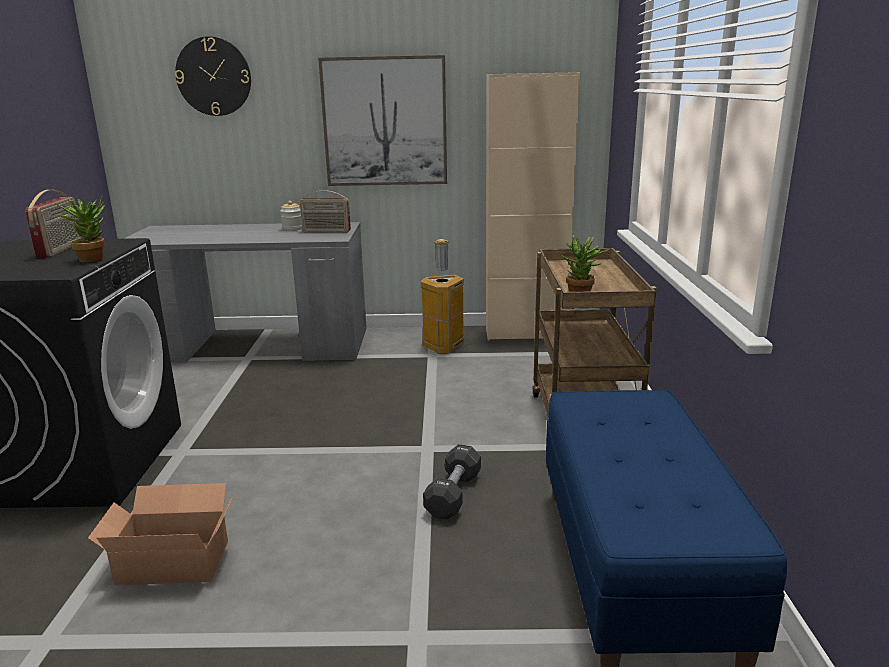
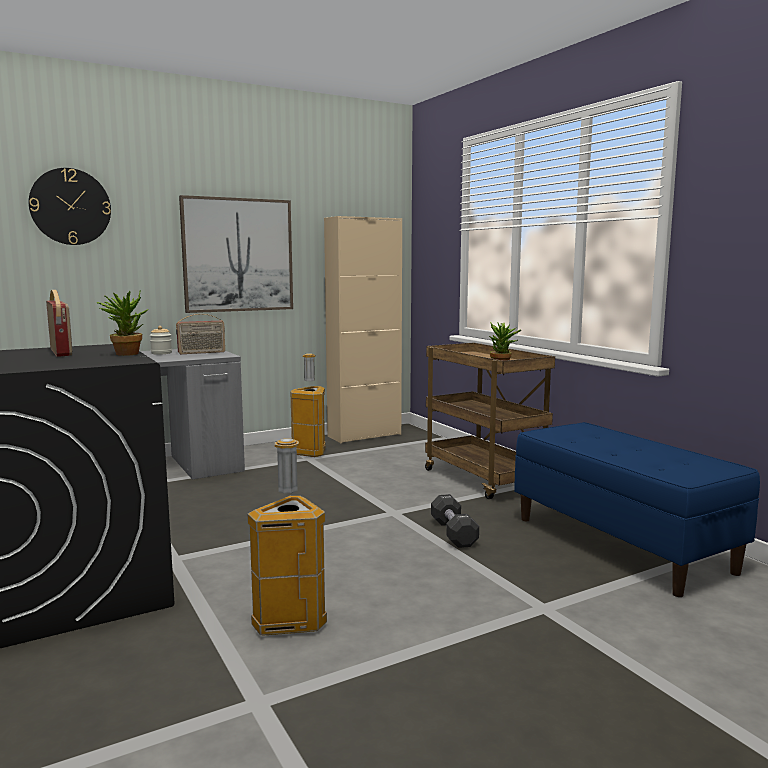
camera: 30 degrees left, 10 degrees down
cardboard box [88,483,233,585] -> trash can [247,438,327,635]

